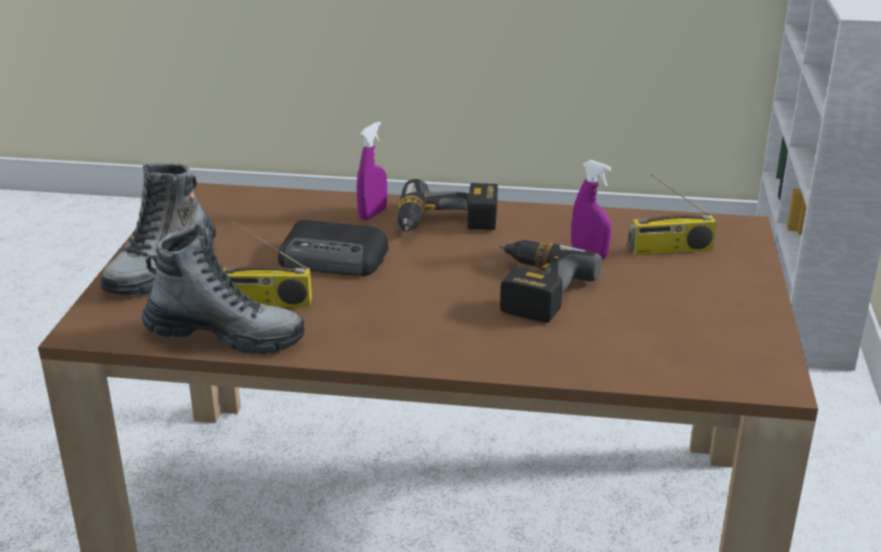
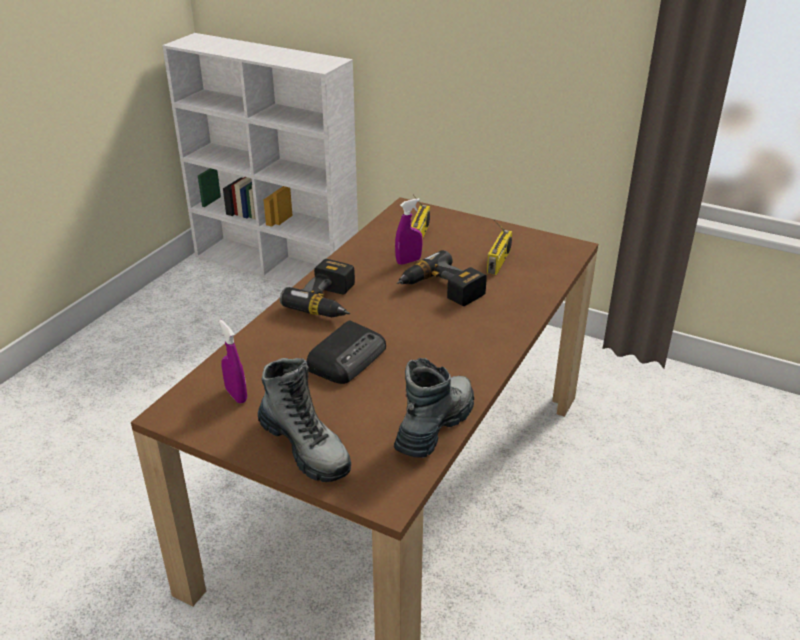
camera: 70 degrees left, 5 degrees up
radio [223,220,312,307] -> radio moved to [487,220,512,275]
purple spray bottle [357,122,387,220] -> purple spray bottle moved to [219,320,247,404]

